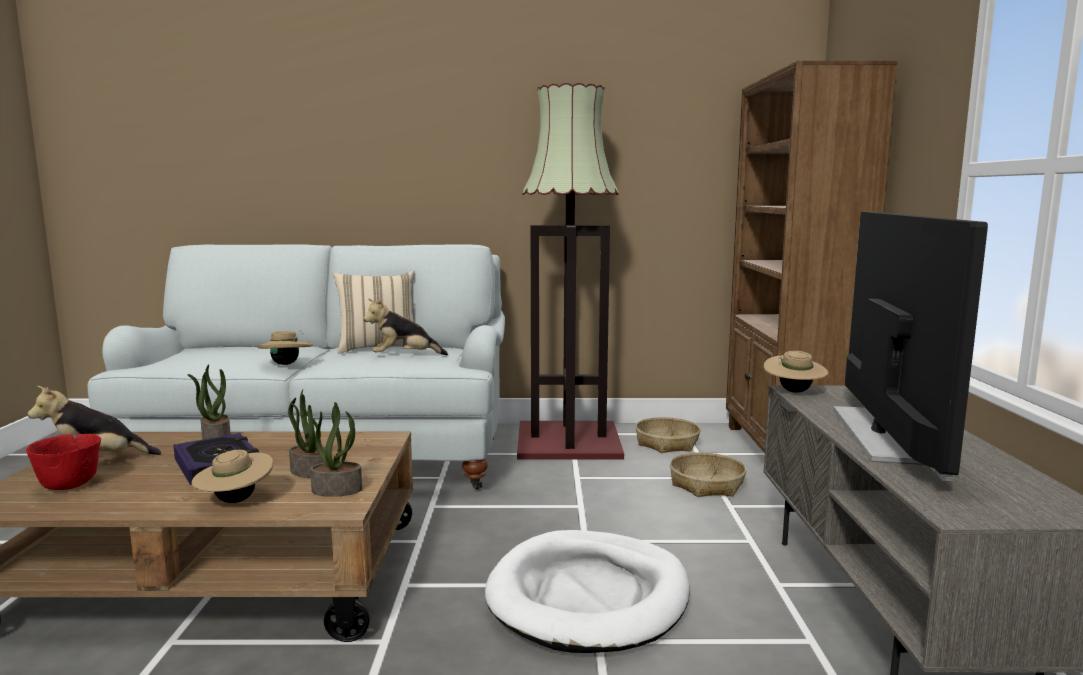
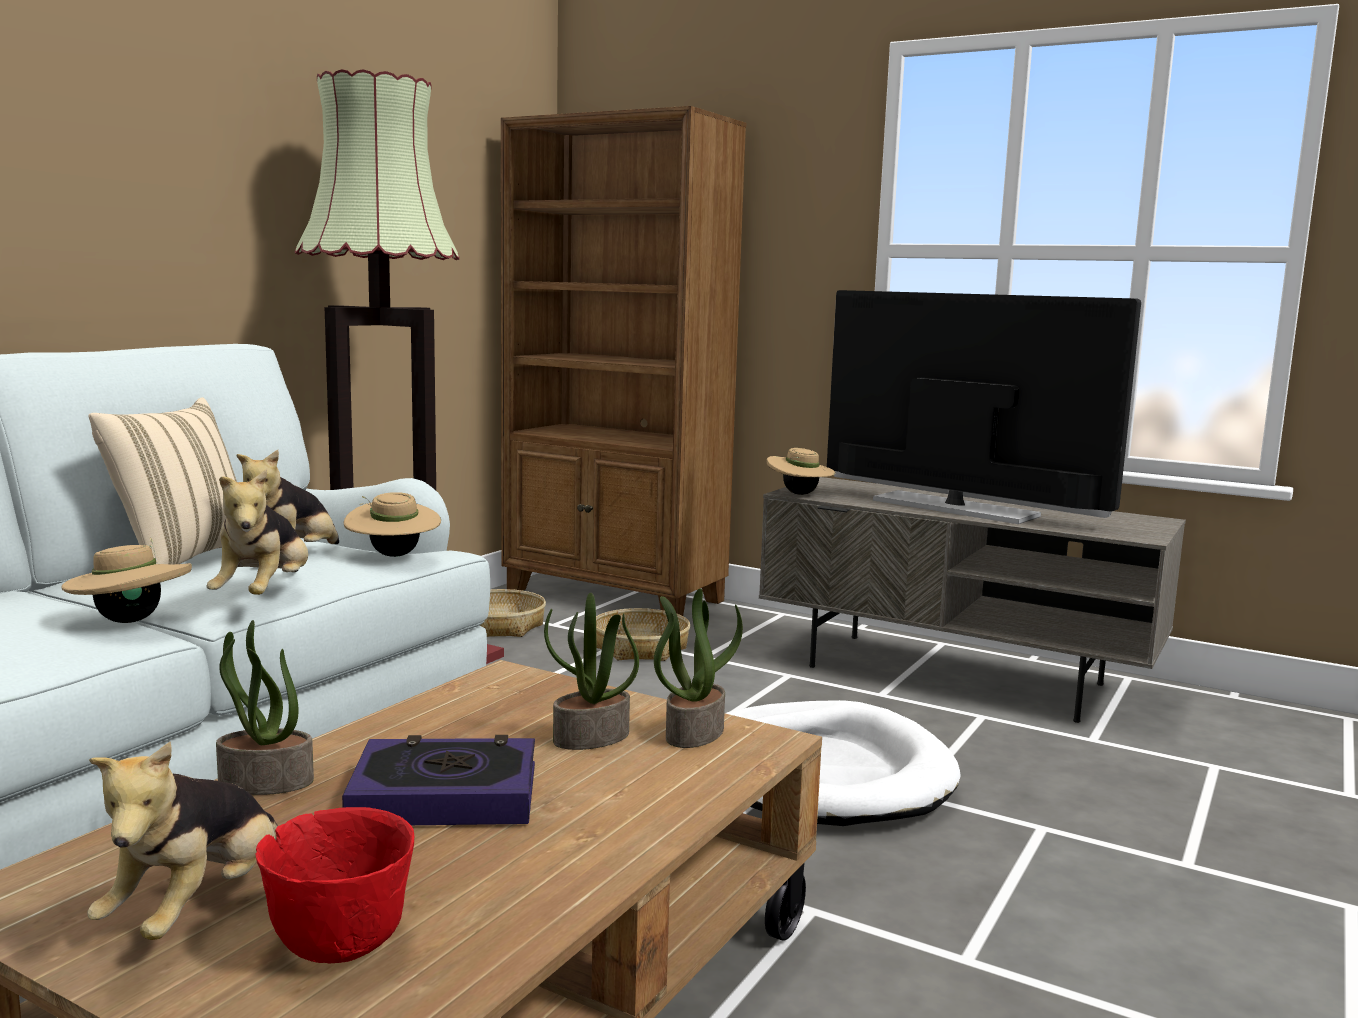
camera: 60 degrees left, 0 degrees up
beige hat [192,448,273,503] -> beige hat moved to [344,492,441,557]
none -> plush toy [206,469,308,595]

